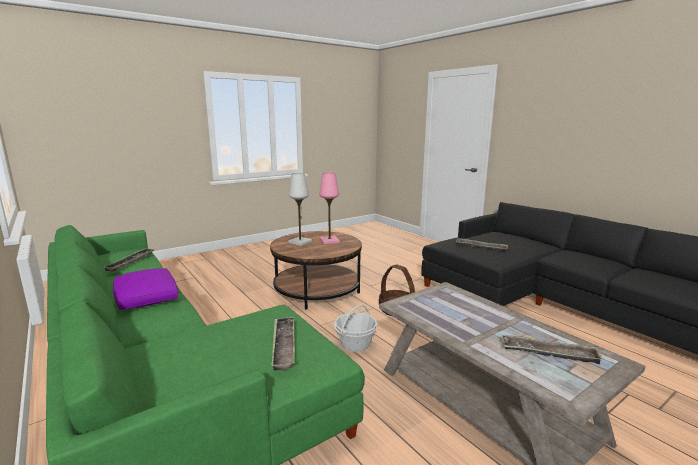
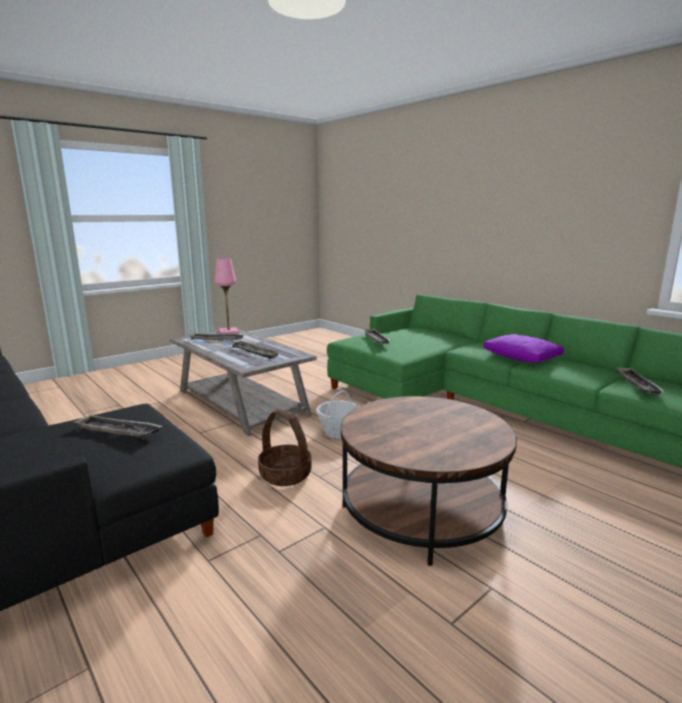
camera: 175 degrees right, 0 degrees up
white table lamp [288,173,312,246] -> none
pink table lamp [319,172,340,244] -> pink table lamp moved to [214,258,239,334]
none -> tray [230,341,280,359]

